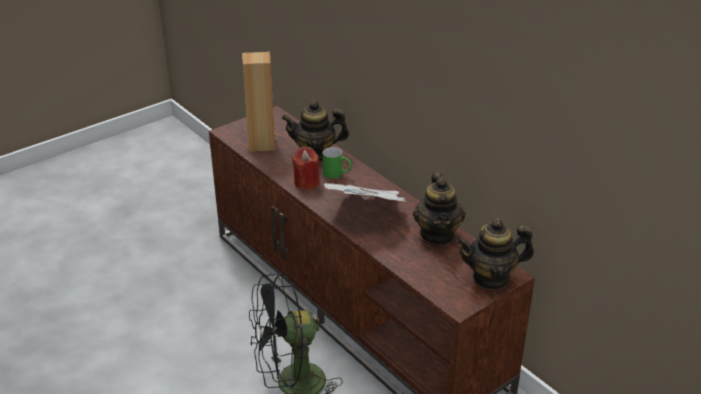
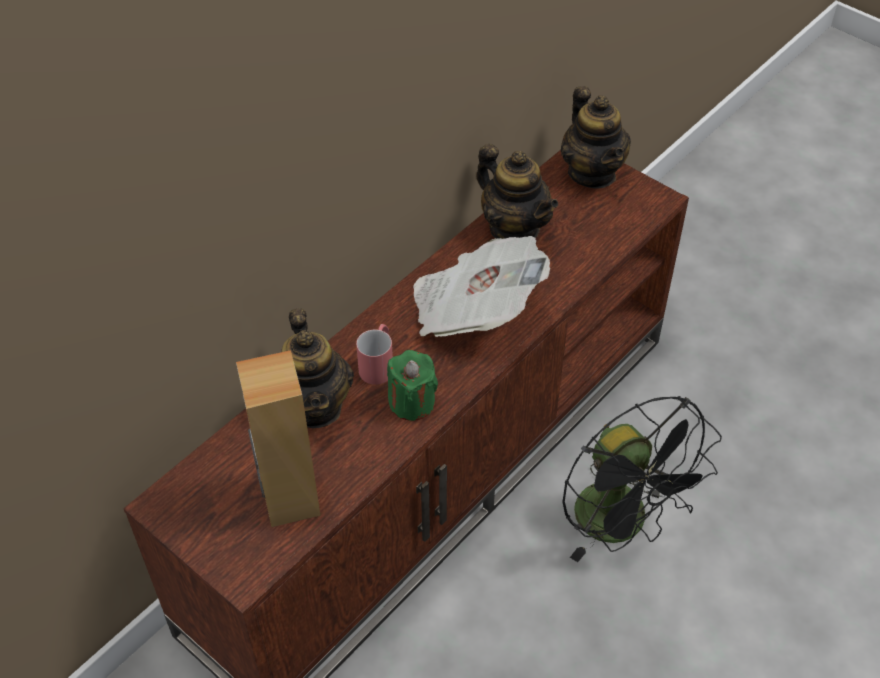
camera: 100 degrees left, 15 degrees up
red candle [292,147,320,190] -> green candle [387,350,438,421]
green mug [323,147,352,179] -> red mug [356,324,393,385]
teapot [413,172,465,245] -> teapot turned 60 degrees clockwise [476,144,558,239]

